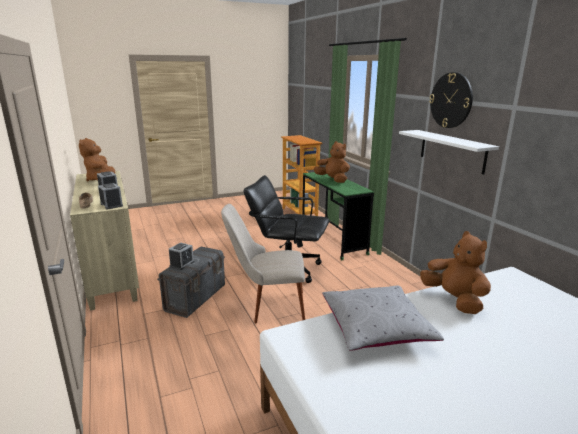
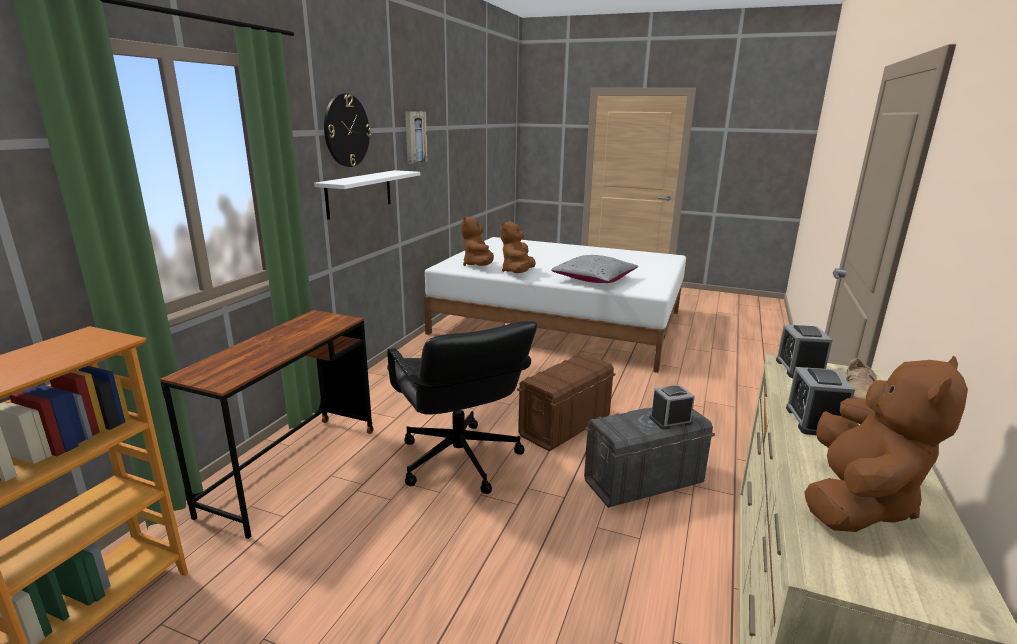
camera: 135 degrees left, 0 degrees up
beige chair [221,204,305,324] -> brown storage box [517,354,616,452]
green desk [302,172,374,260] -> brown desk [160,310,374,539]
brown plush toy [314,141,350,183] -> brown plush toy moved to [461,216,494,266]
none -> picture [405,111,428,163]

